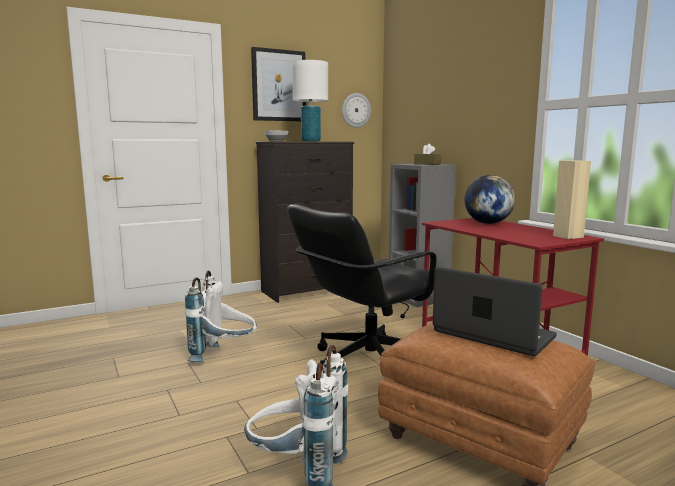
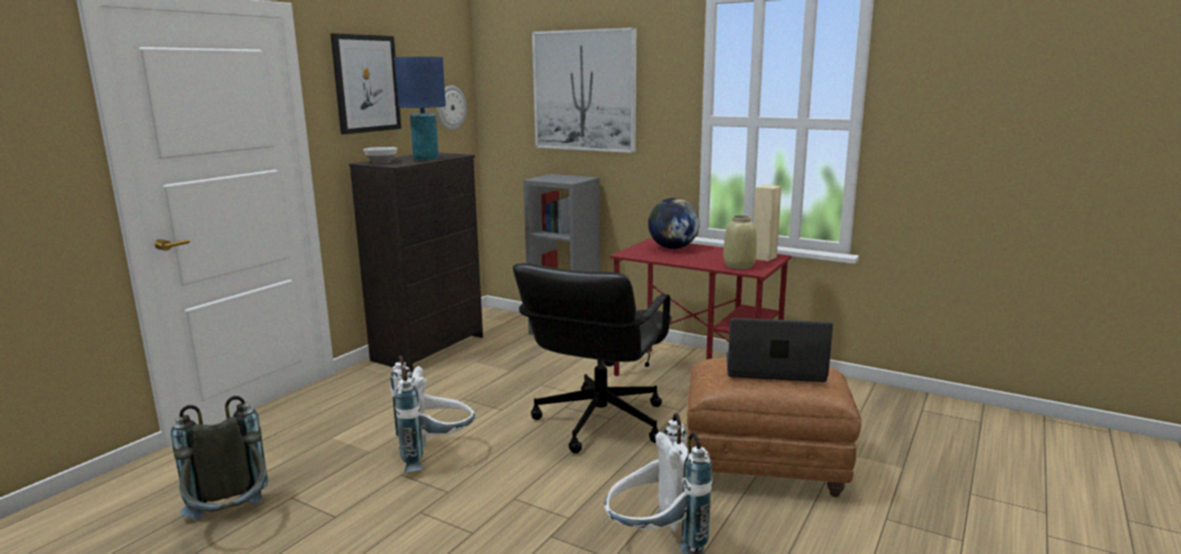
camera: 30 degrees left, 5 degrees up
white table lamp [292,60,328,142] -> blue table lamp [394,57,446,160]
brown tissue box [414,144,441,165] -> none
none -> grey backpack [171,396,268,519]
none -> picture [532,27,637,153]
none -> beige vase [724,215,757,269]

